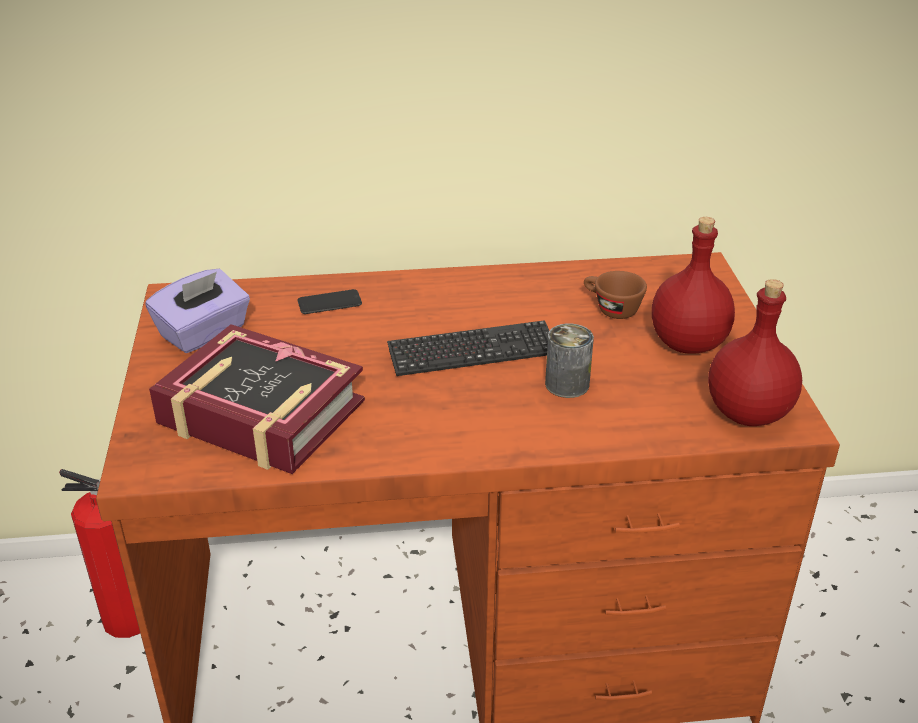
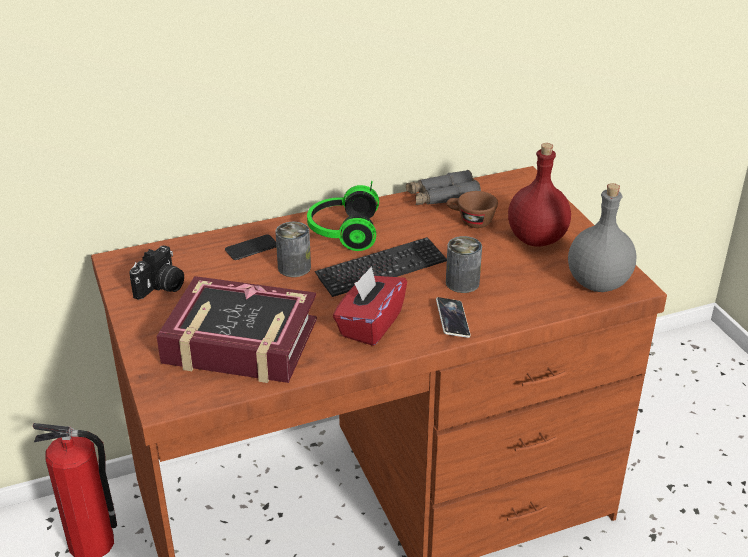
camera: 15 degrees left, 0 degrees up
purple tissue box [145,269,250,353] -> camera [129,246,184,300]
red bottle [708,279,802,426] -> grey bottle [568,183,637,292]
none -> can [275,222,311,277]
none -> headphones [307,181,379,251]
none -> red tissue box [333,266,407,346]
none -> grey binoculars [406,170,481,205]
none -> phone [436,297,471,338]

